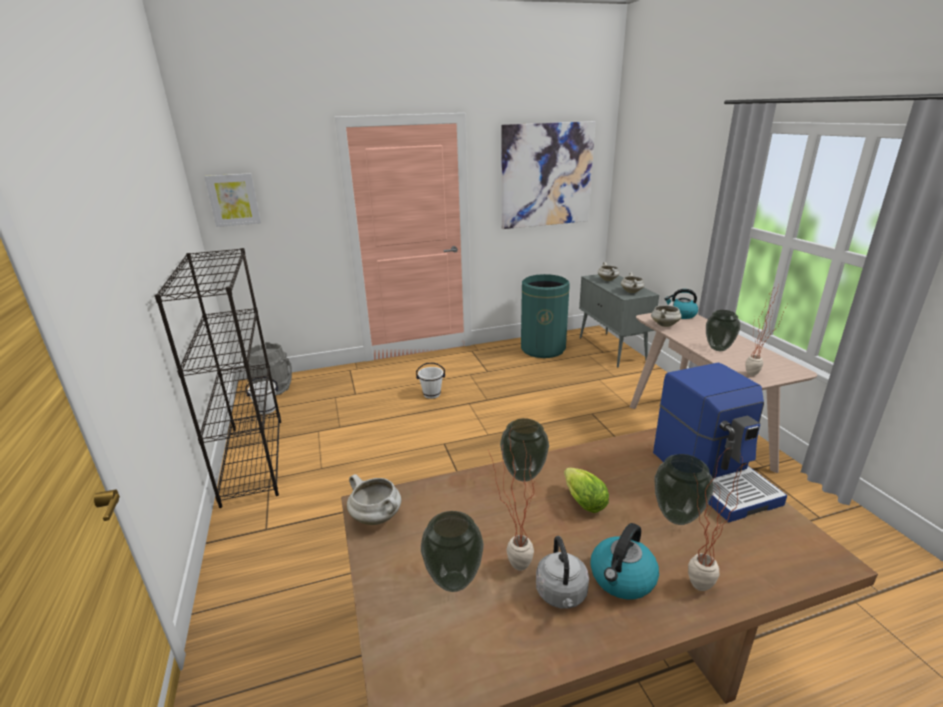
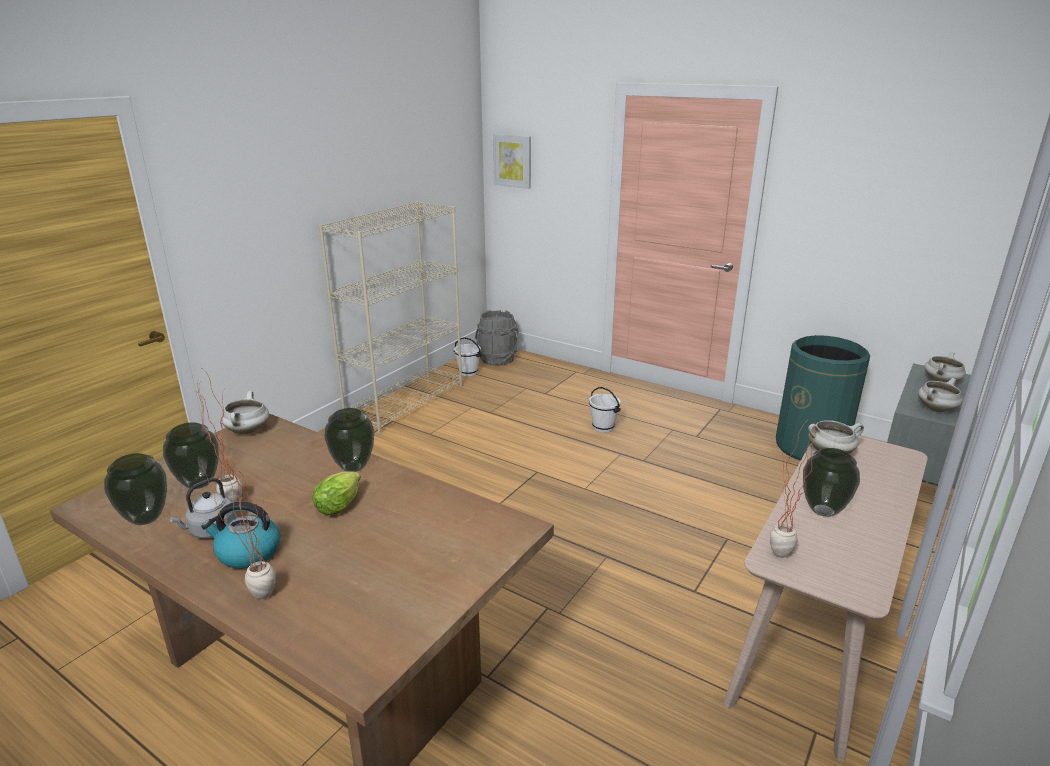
camera: 50 degrees right, 0 degrees up
black bookcase [155,248,281,508] -> beige bookcase [318,201,462,435]
picture [502,121,595,229] -> none
coffee machine [653,363,787,522] -> none
vase [655,454,713,525] -> vase moved to [104,453,167,525]
kettle [665,289,698,319] -> none

